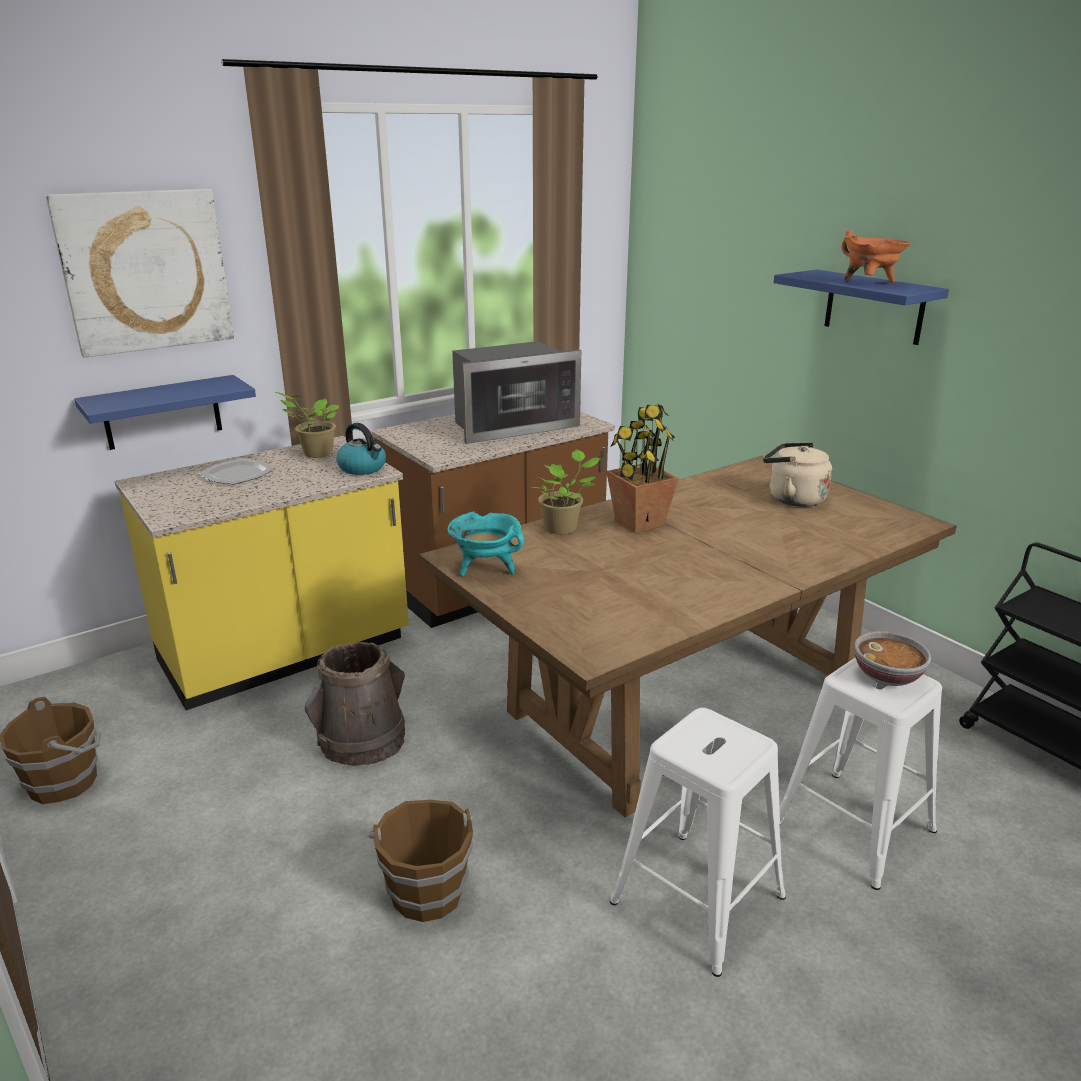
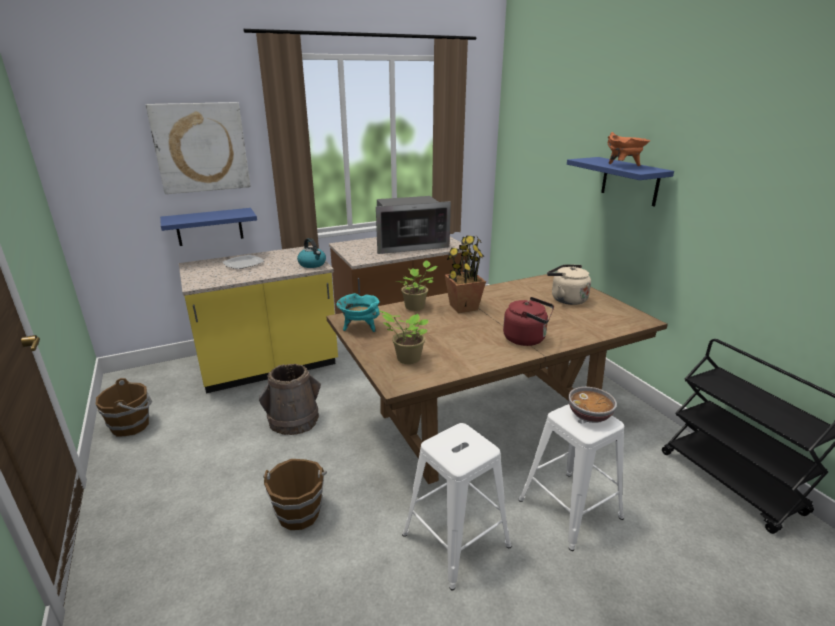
camera: 10 degrees right, 0 degrees up
potted plant [275,392,339,458] -> potted plant moved to [379,310,428,364]
none -> red kettle [503,297,554,346]

